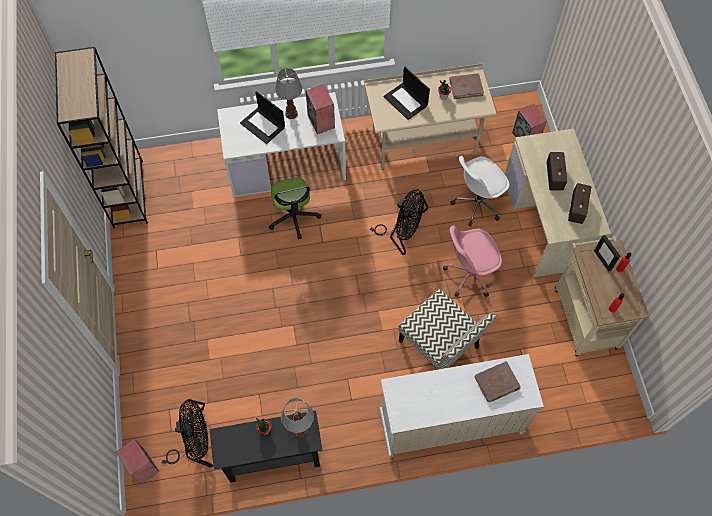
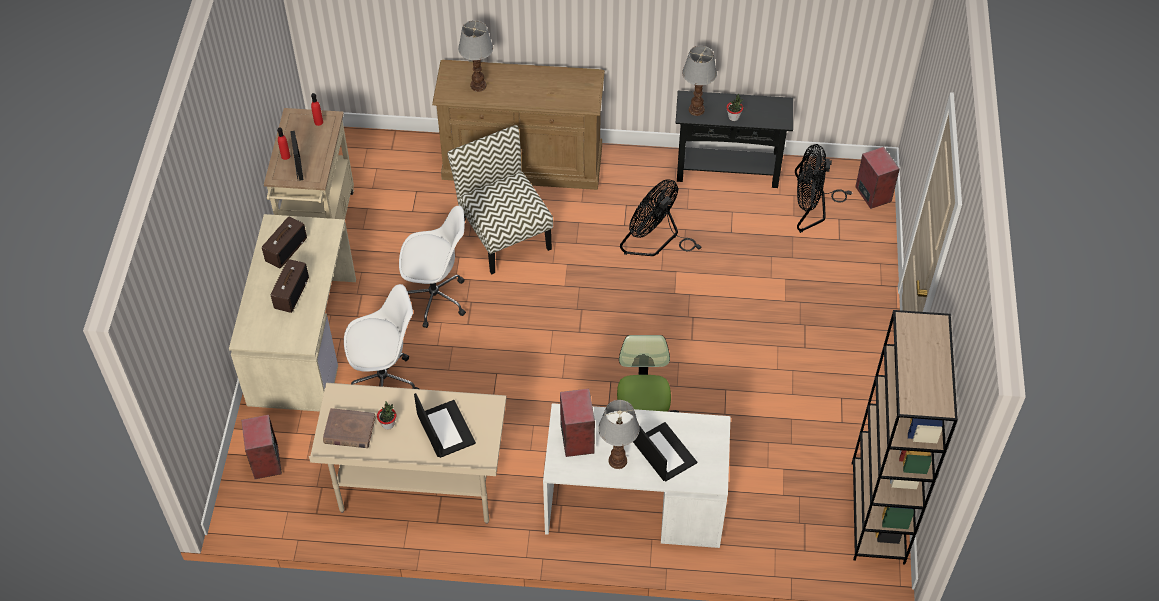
camera: 165 degrees left, 10 degrees down
black fan [370,189,428,255] -> black fan moved to [620,179,701,256]
white cabinet [379,354,544,458] -> brown cabinet [432,60,605,190]
pink office chair [443,225,502,297] -> white office chair [399,206,466,328]
brown book [474,361,521,402] -> table lamp [458,20,493,92]

